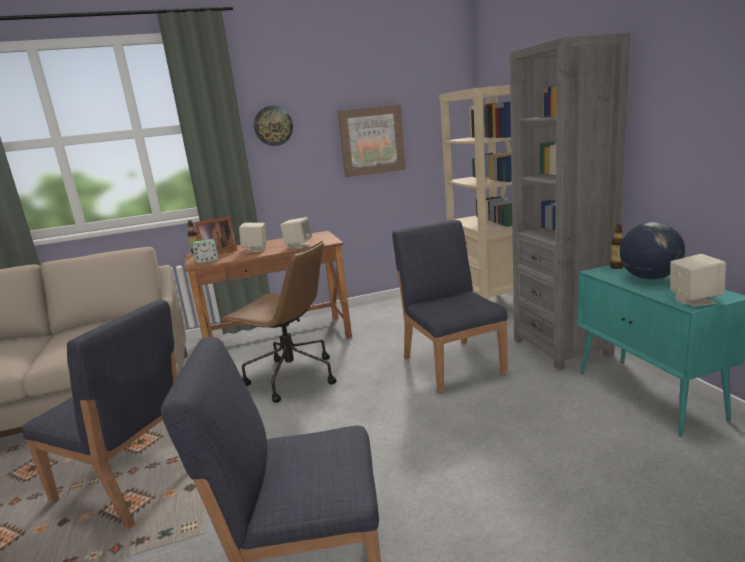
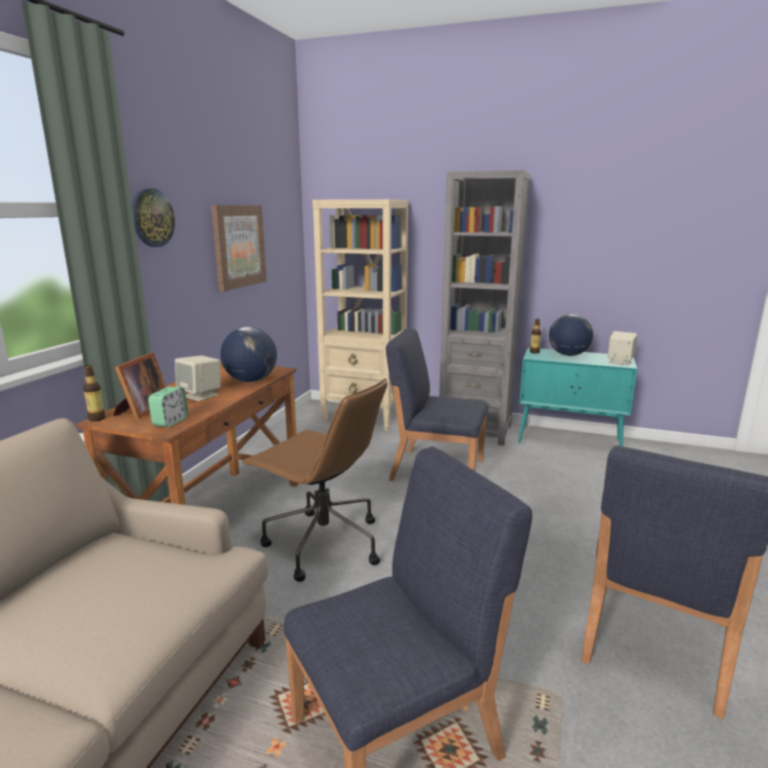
camera: 55 degrees left, 0 degrees up
brown office chair [220,241,337,403] -> brown office chair turned 60 degrees clockwise [242,378,388,582]
beige speaker [280,217,312,249] -> globe [220,327,277,382]

